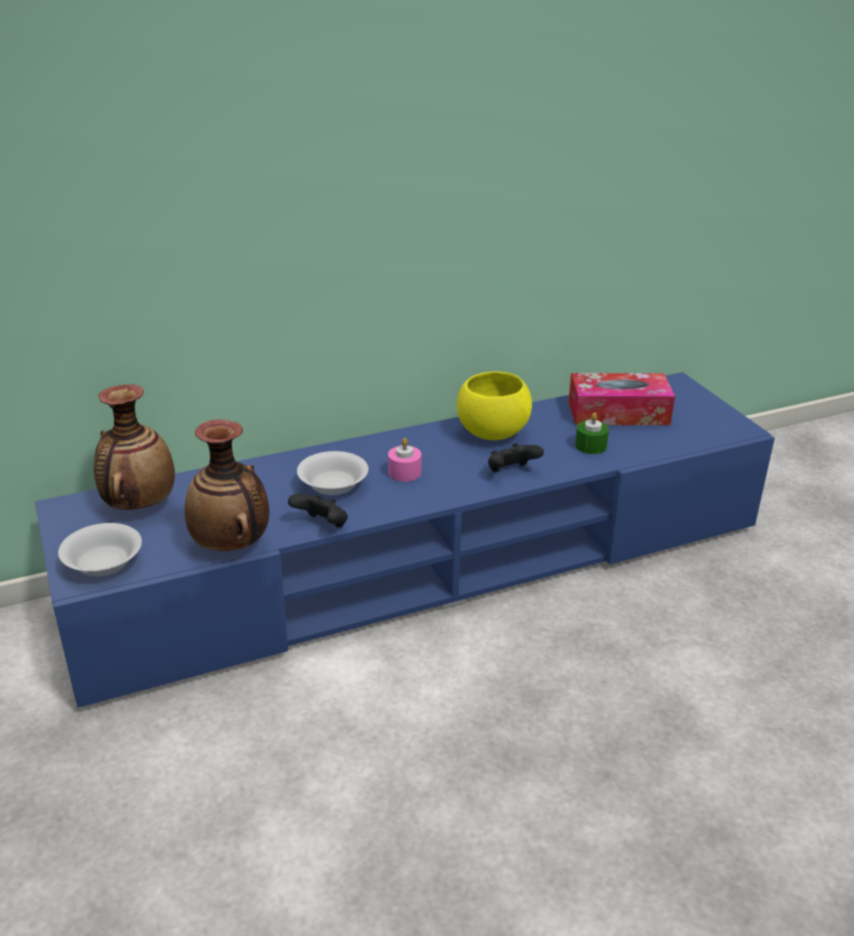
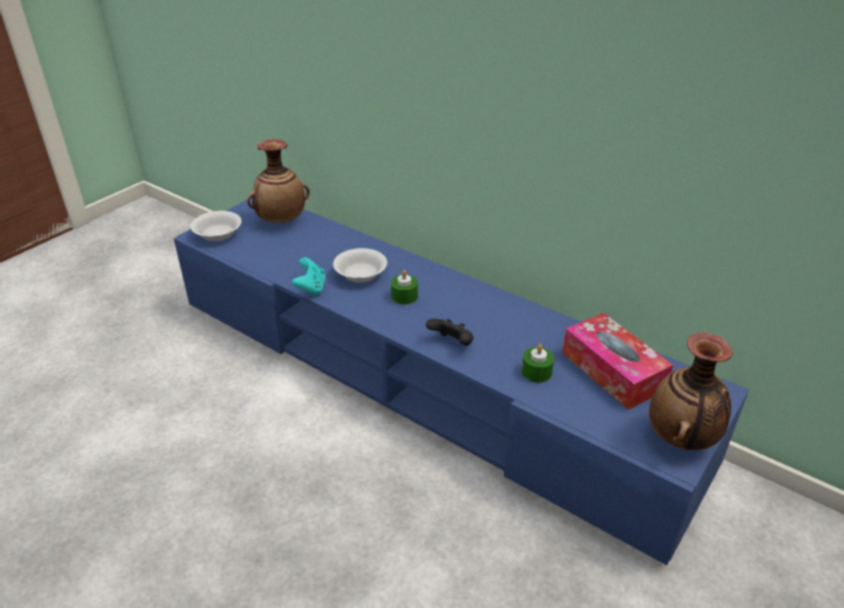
camera: 60 degrees right, 5 degrees up
vase [185,419,269,551] -> vase moved to [649,333,733,450]
black game controller [288,494,348,527] -> turquoise game controller [292,257,326,296]
pink candle [388,438,422,482] -> green candle [391,270,418,305]
yellow bowl [457,371,532,440] -> none

